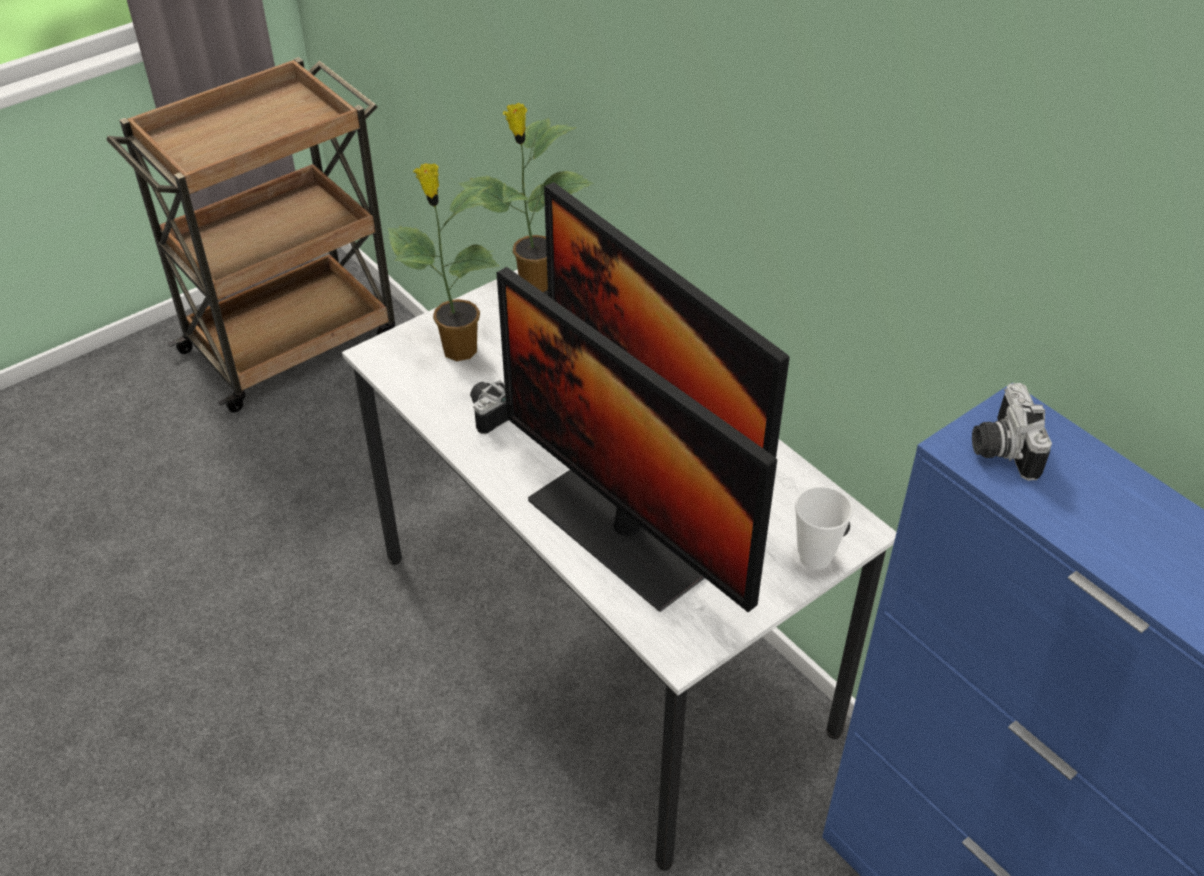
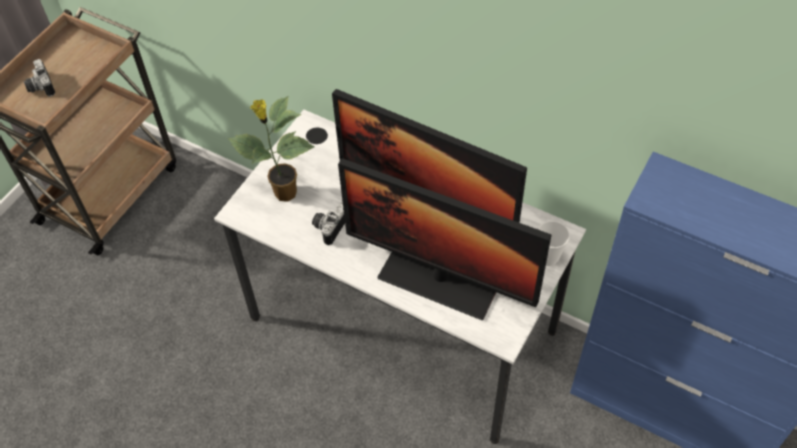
camera: 20 degrees left, 10 degrees up
potted plant [459,103,593,292] -> none
camera [972,383,1052,481] -> camera moved to [24,59,55,97]

